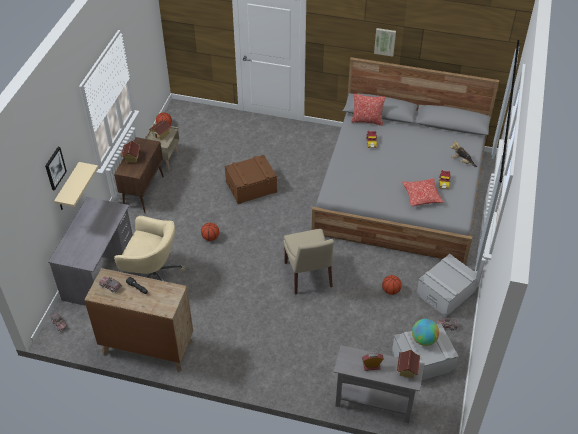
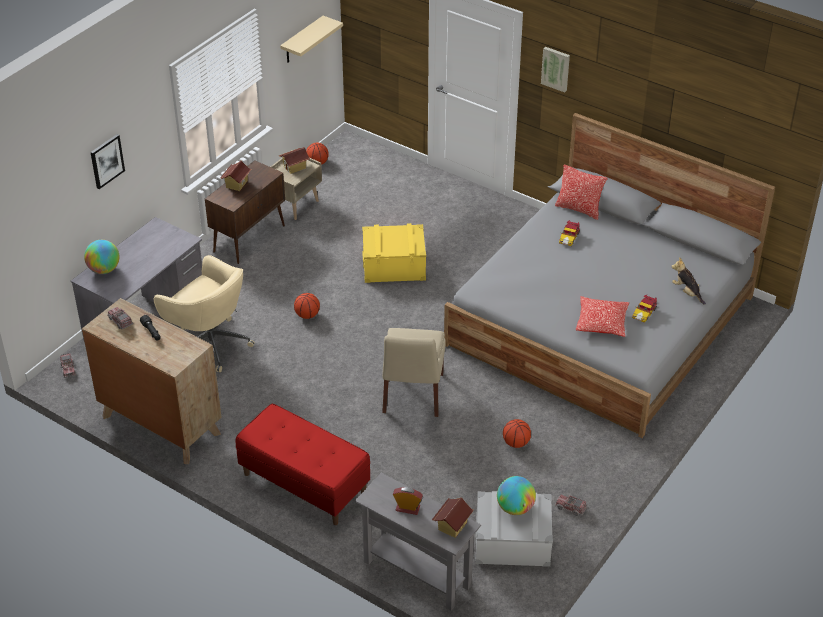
camera: 20 degrees right, 5 degrees down
beige shelf [54,162,98,210] -> beige shelf moved to [280,16,343,63]
brown storage box [225,155,277,204] -> yellow storage box [362,223,426,283]
picture [374,28,396,57] -> picture moved to [541,47,570,92]
grey storage box [416,254,477,317] -> none
none -> globe [84,240,119,274]
none -> red bench [236,403,370,525]

